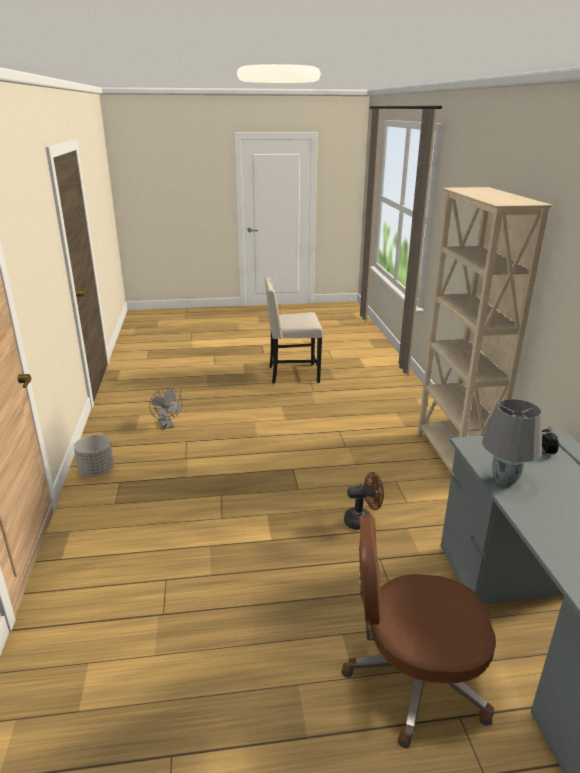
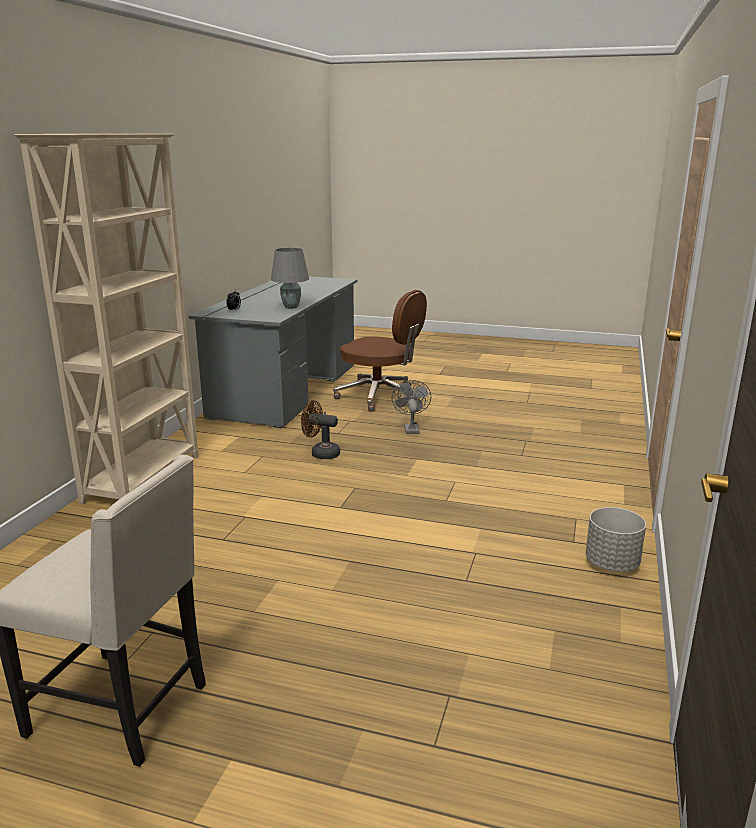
camera: 155 degrees left, 5 degrees down
grey fan [149,388,182,429] -> grey fan moved to [392,380,431,434]

